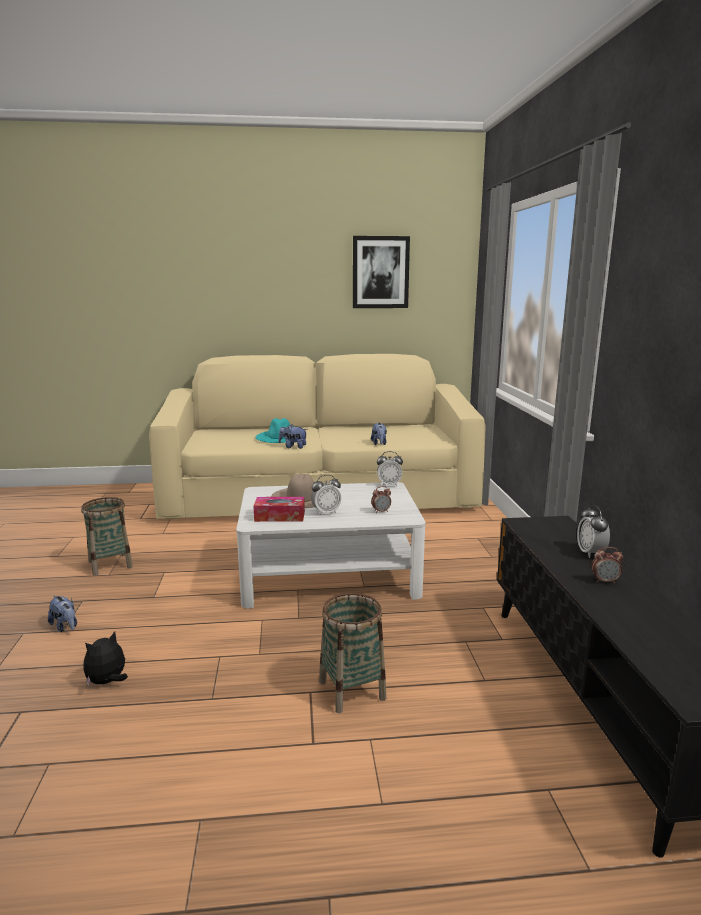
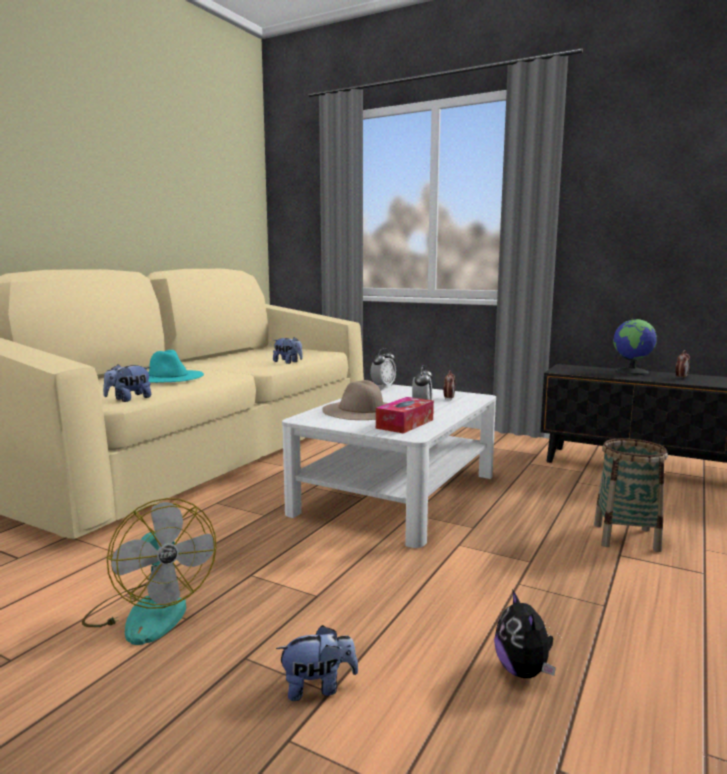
camera: 55 degrees left, 5 degrees down
basket [81,497,133,576] -> fan [82,498,217,645]
plush toy [278,424,307,449] -> plush toy moved to [103,364,151,402]
picture [353,236,410,308] -> none
alarm clock [577,505,610,558] -> globe [613,318,657,375]

